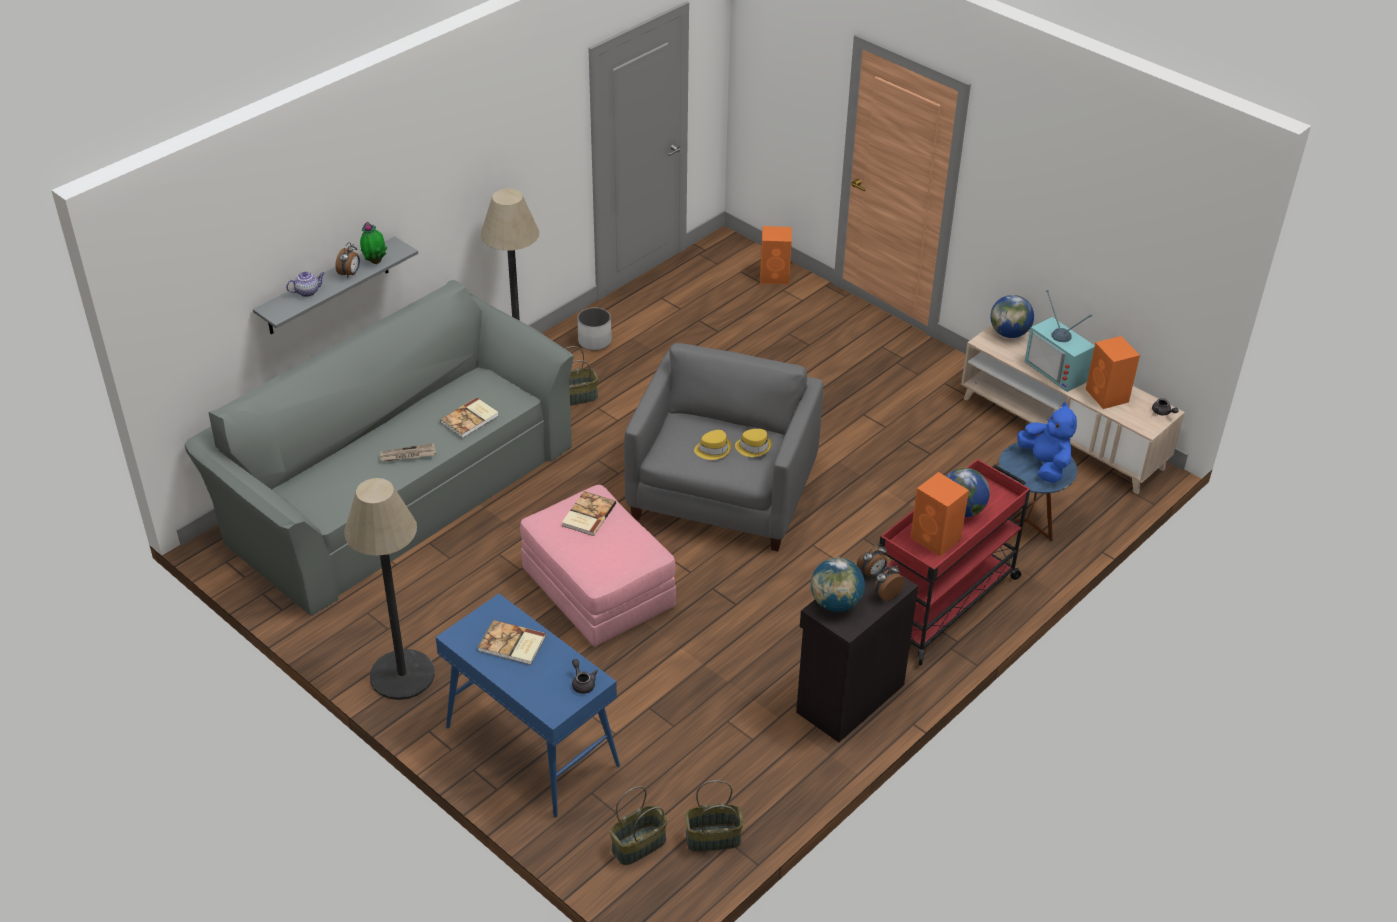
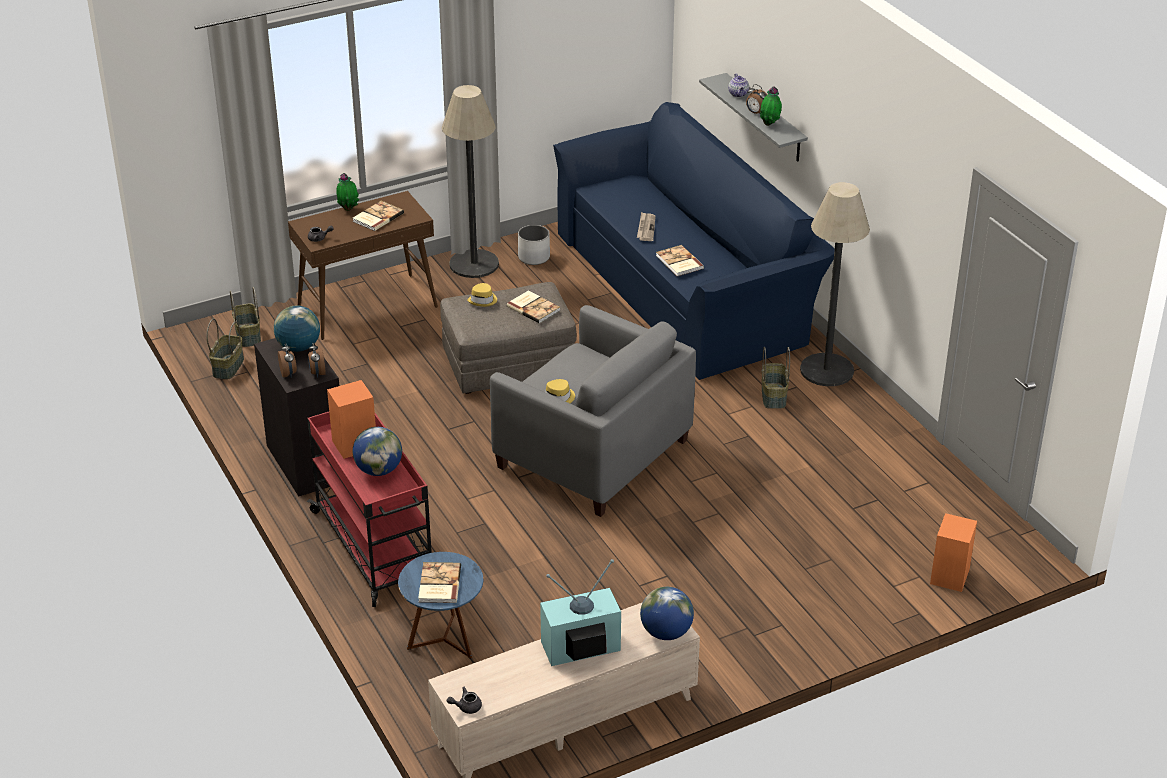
camera: 110 degrees right, 5 degrees down
grey sofa [184,280,574,616] -> blue sofa [553,102,835,380]
blue console table [435,594,620,818] -> brown console table [288,191,438,340]
pink ottoman [520,485,676,647] -> grey ottoman [440,282,577,394]
white planter [578,308,612,351] -> white planter moved to [518,225,550,265]
yellow hat [694,430,732,460] -> yellow hat moved to [467,283,497,307]
blue plush toy [1017,402,1077,483] -> book [418,562,461,603]
orange speaker [1086,336,1140,409] -> none
none -> potted plant [337,173,359,211]

